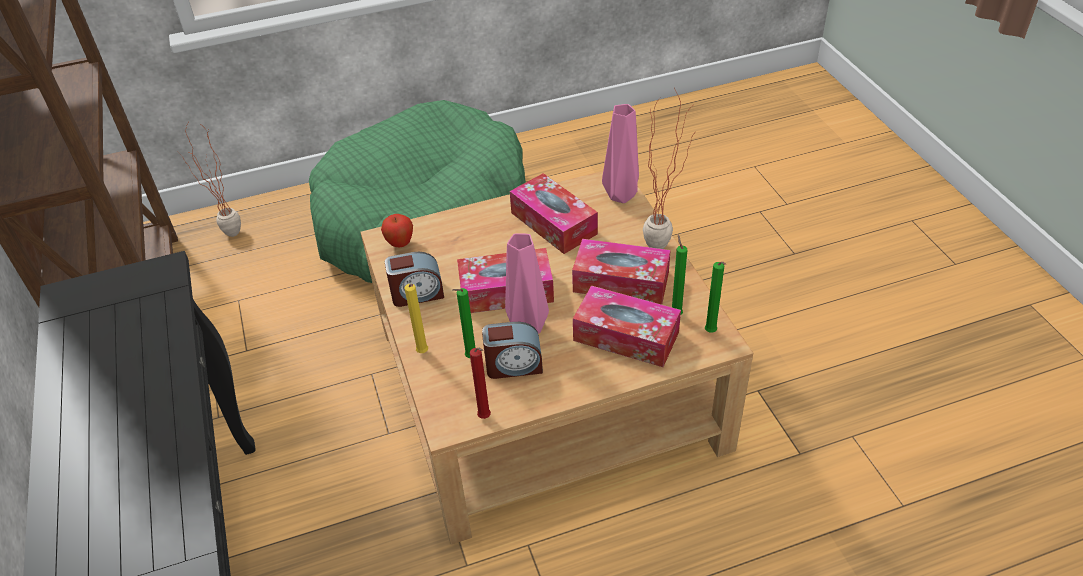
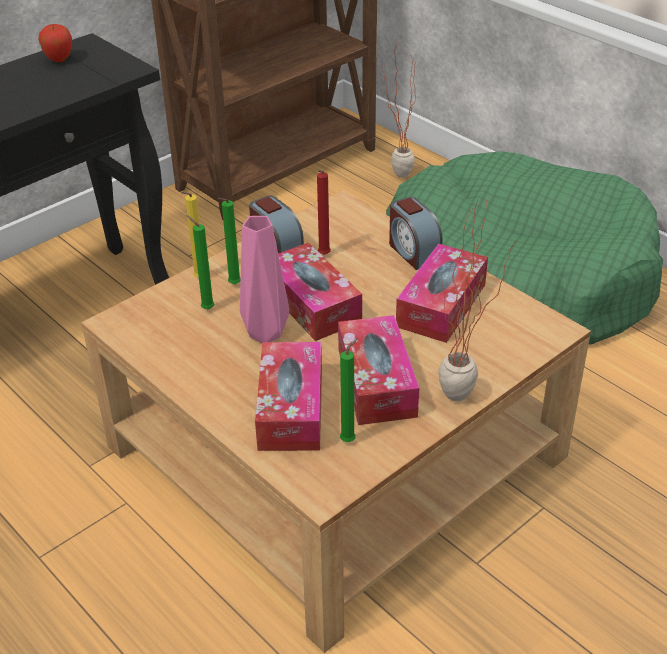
camera: 65 degrees right, 5 degrees down
apple [381,214,413,247] -> apple moved to [38,24,72,62]
red candle [470,348,491,419] -> red candle moved to [317,170,331,255]
alarm clock [482,322,543,379] -> alarm clock moved to [389,197,442,270]
pink vase [602,104,639,203] -> none
green candle [705,262,726,333] -> green candle moved to [217,198,241,284]

